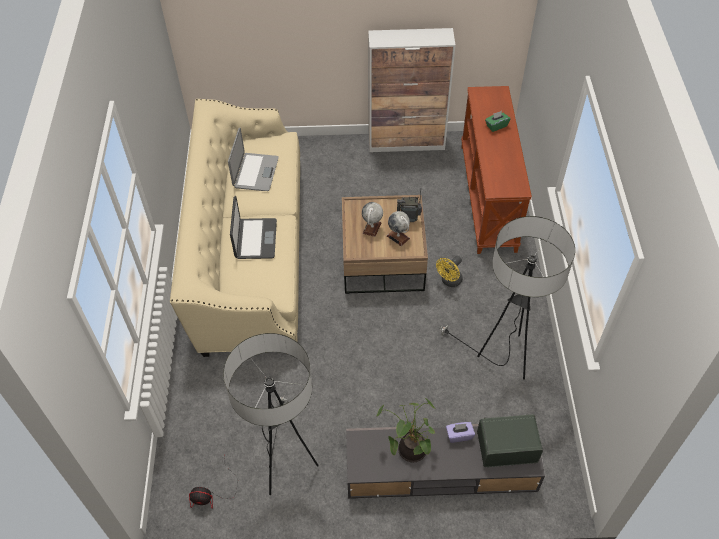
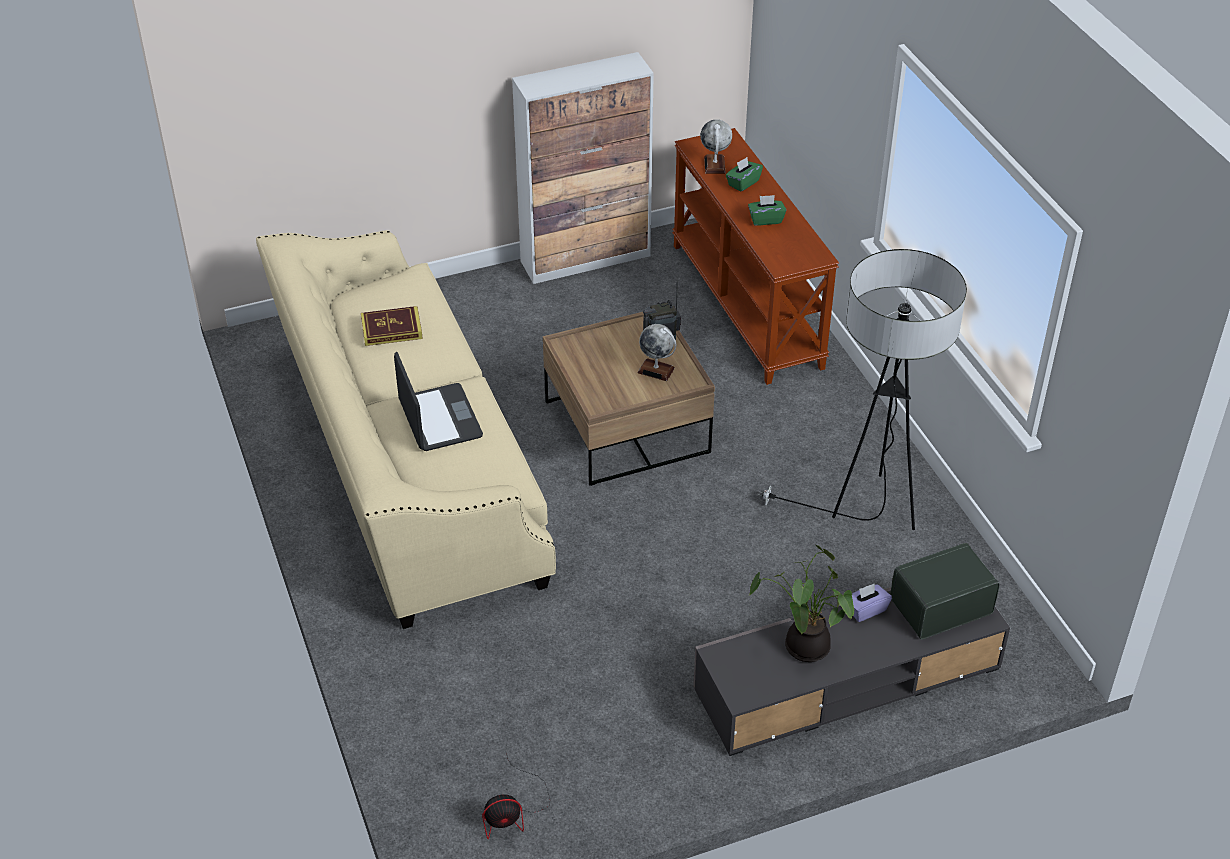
camera: 20 degrees left, 10 degrees down
floor lamp [223,333,319,495] -> none
laptop [228,127,279,191] -> book [361,306,423,346]
globe [362,202,383,237] -> globe moved to [700,119,732,174]
yellow fan [436,256,463,287] -> none
none -> green tissue box [748,195,786,226]

